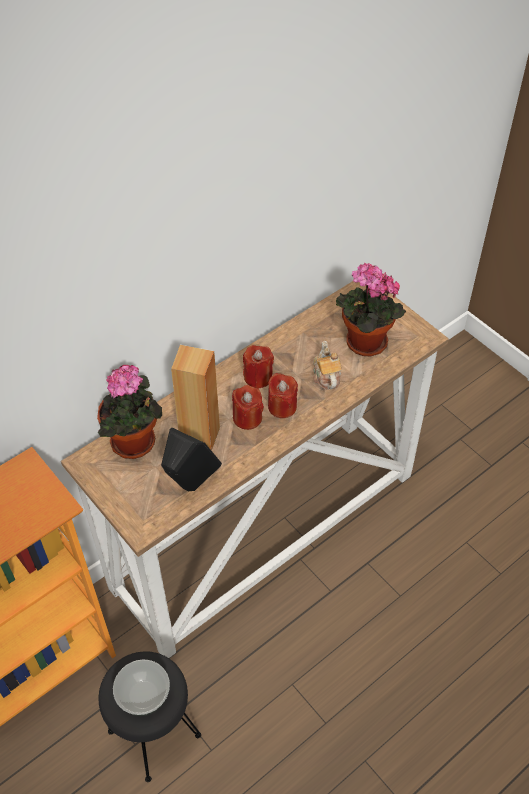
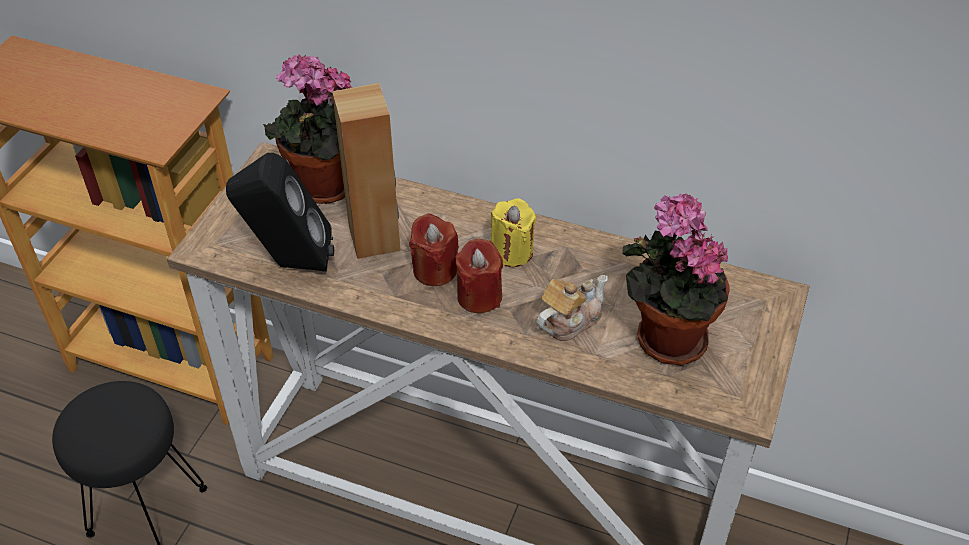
camera: 60 degrees right, 5 degrees down
bowl [113,660,170,716] -> none
red candle [243,345,274,388] -> yellow candle [491,198,537,267]

